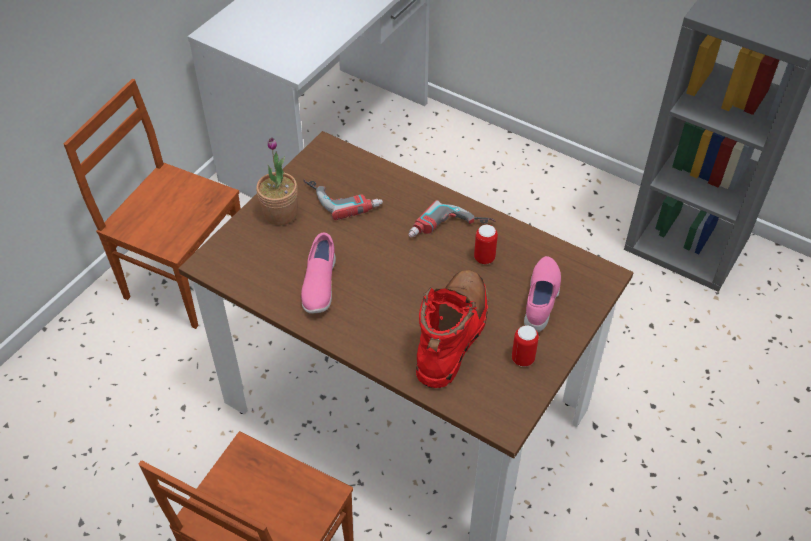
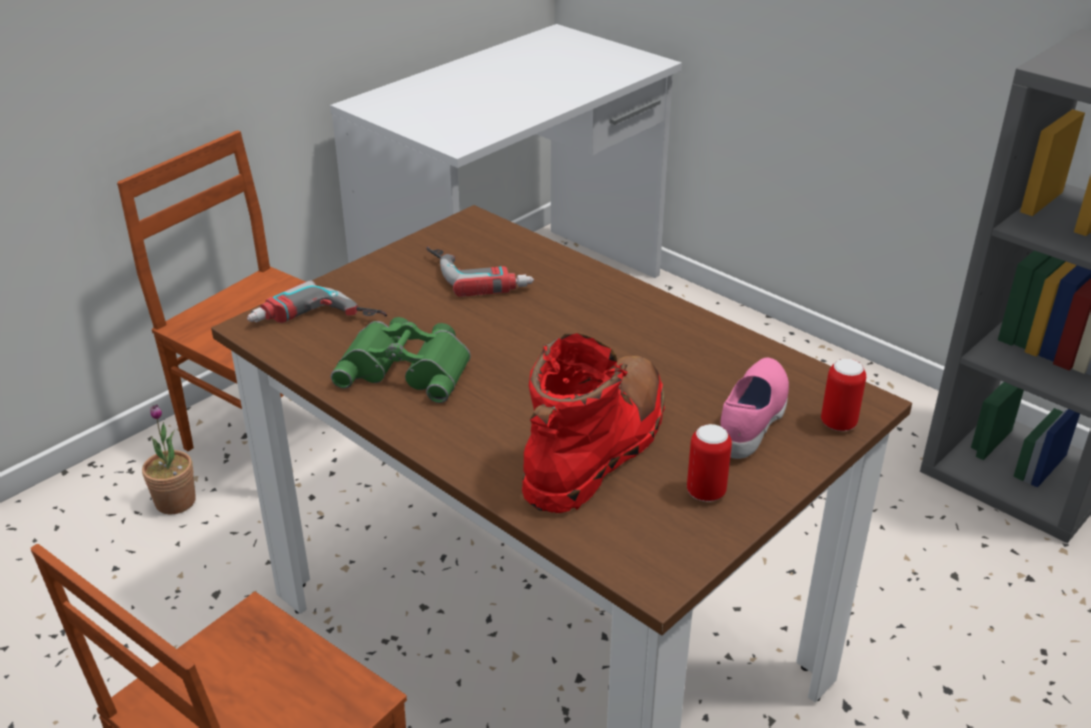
camera: 10 degrees right, 15 degrees down
potted plant [256,137,297,225] -> potted plant moved to [142,404,196,515]
pink shoe [301,233,336,314] -> green binoculars [331,317,471,403]
power drill [409,200,495,237] -> power drill moved to [247,280,387,323]
can [474,224,498,264] -> can moved to [821,359,866,431]

